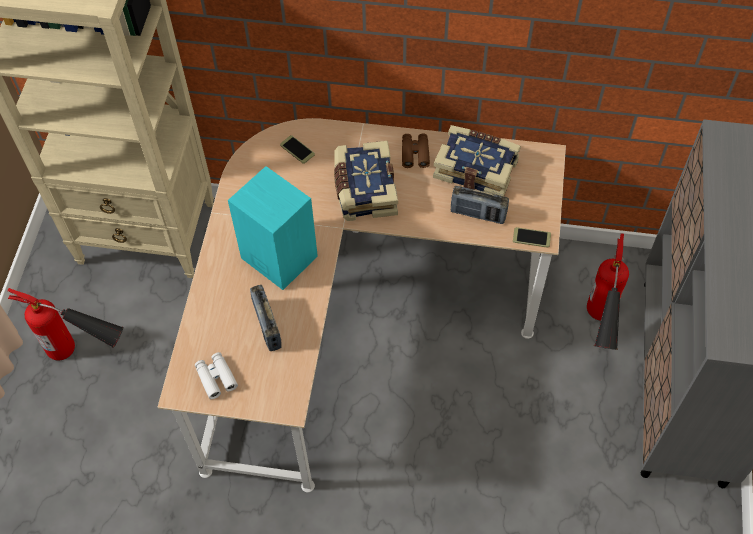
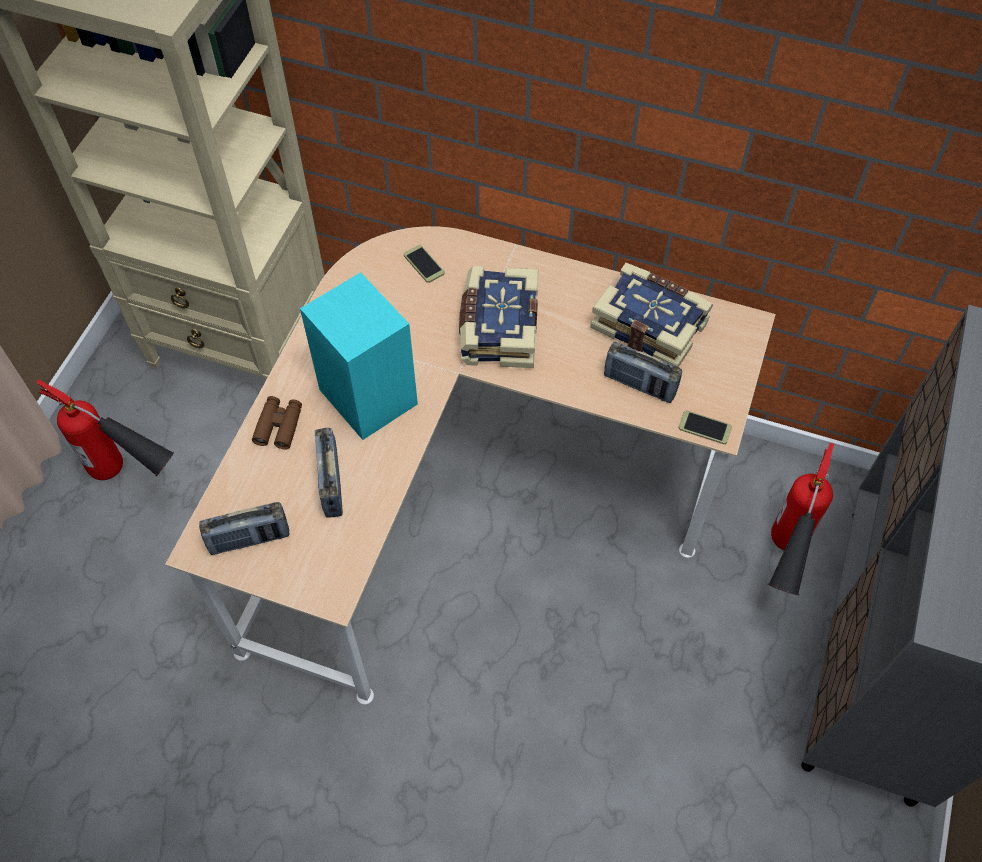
camera: 10 degrees right, 0 degrees up
white binoculars [195,352,238,399] -> radio [199,502,289,555]
brown binoculars [402,133,430,168] -> brown binoculars moved to [252,396,302,450]

